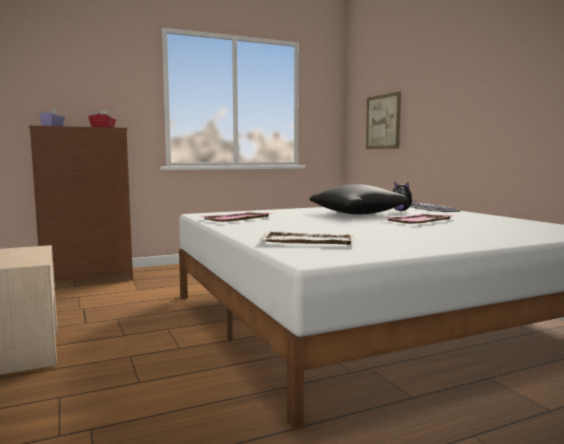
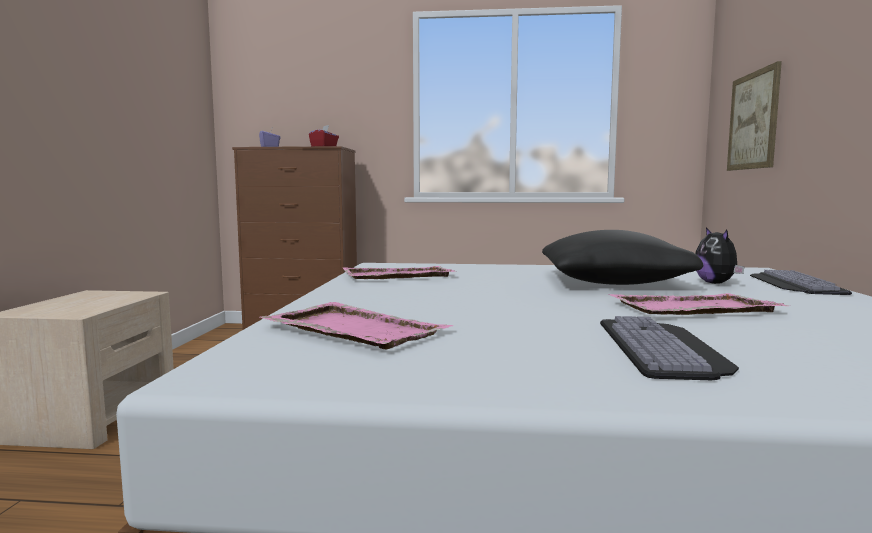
camera: 30 degrees right, 0 degrees up
white tray [259,231,355,245] -> pink tray [260,302,453,350]
none -> keyboard [600,316,739,380]

